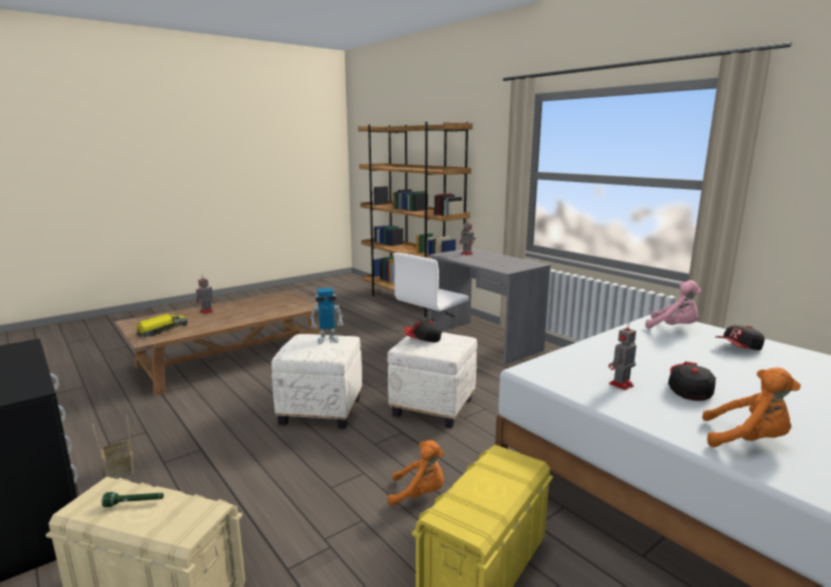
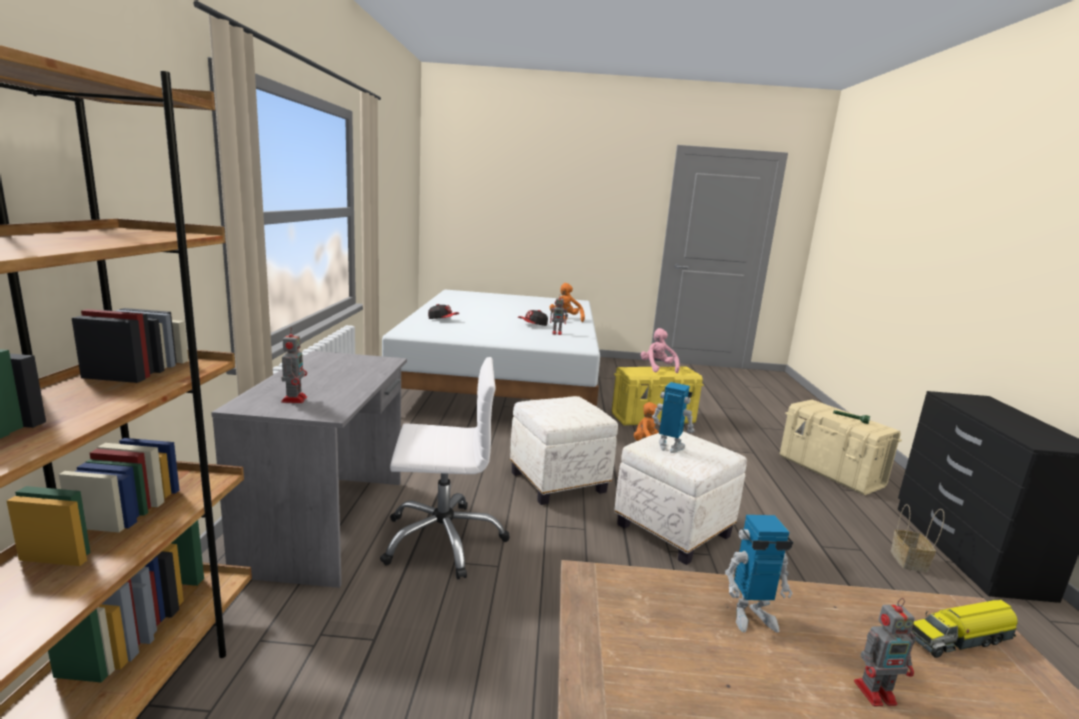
camera: 140 degrees left, 0 degrees up
cap [404,320,442,342] -> none
pink plush toy [646,280,702,329] -> pink plush toy moved to [641,328,680,373]
none -> toy robot [725,515,793,633]

